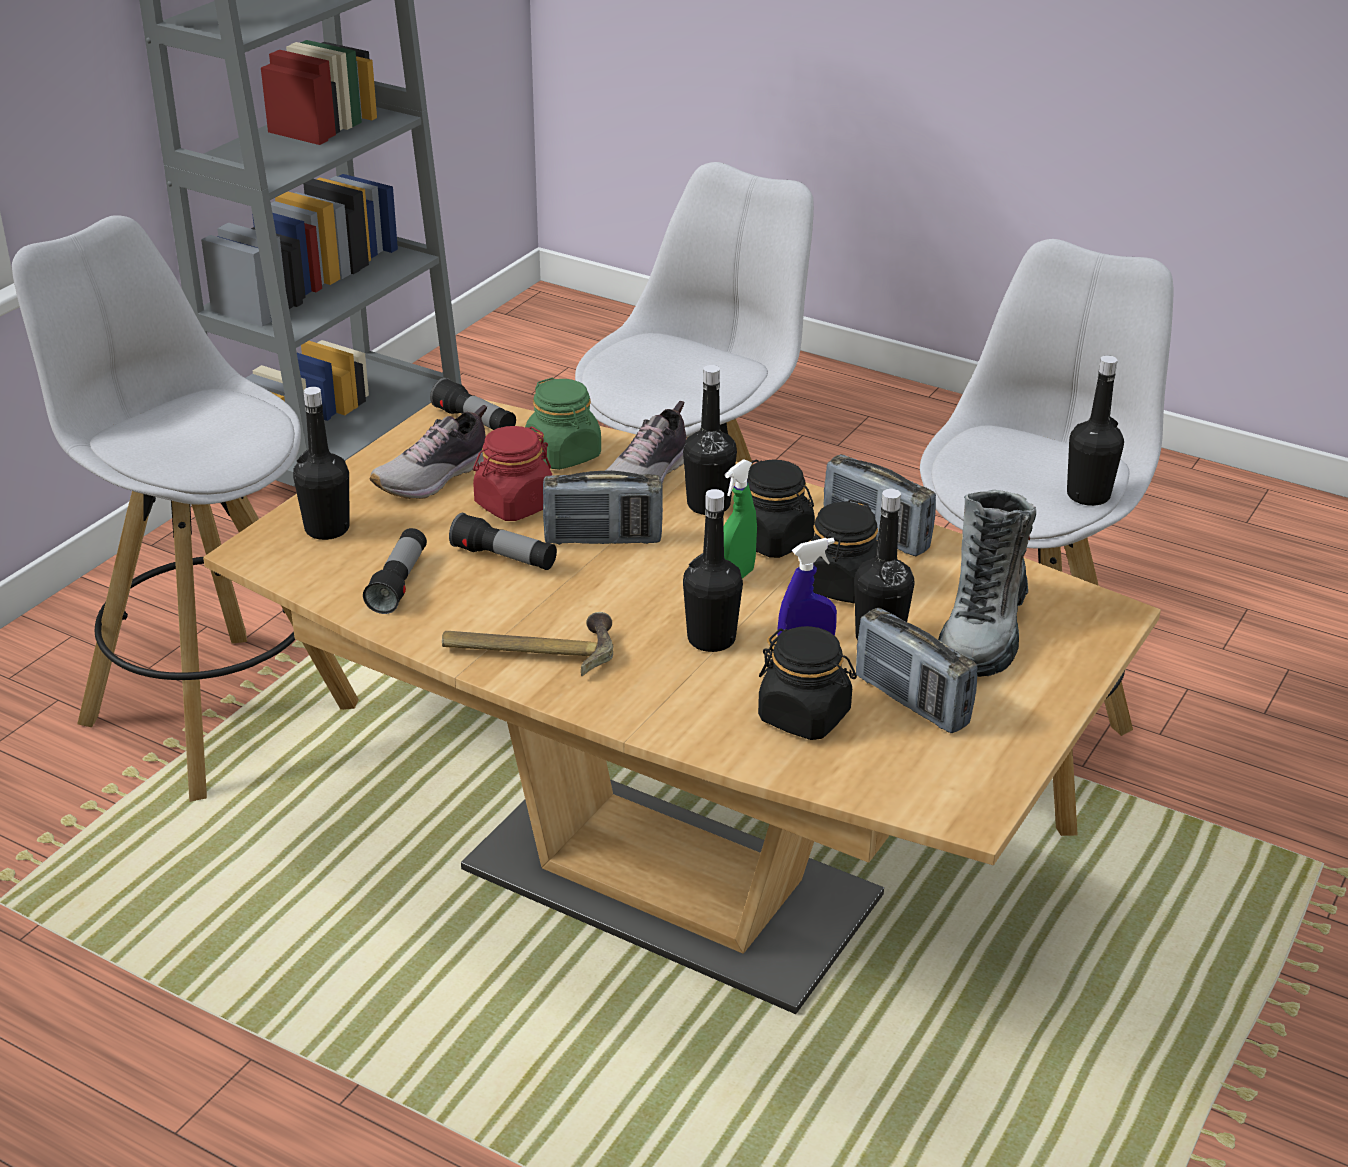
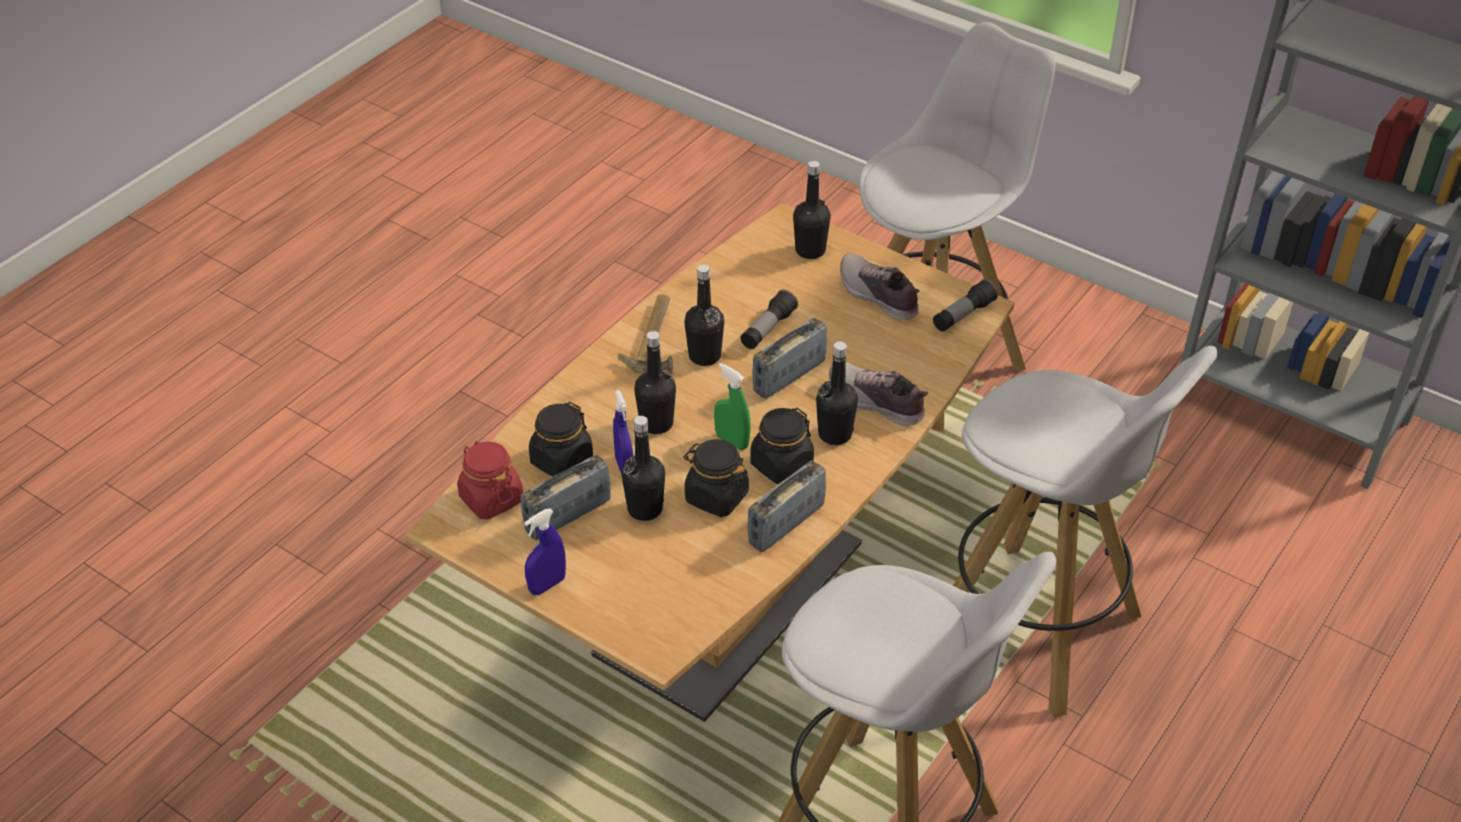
camera: 95 degrees right, 10 degrees up
flashlight [363,528,427,614] -> none
red jar [473,426,553,521] -> red jar moved to [457,441,523,520]
green jar [525,378,601,470] -> none
radio [543,470,663,545] -> radio turned 45 degrees clockwise [752,318,827,399]
boot [938,490,1036,677] -> none
black bottle [1067,355,1124,506] -> black bottle moved to [684,264,724,366]
none -> blue spray bottle [524,509,566,595]

